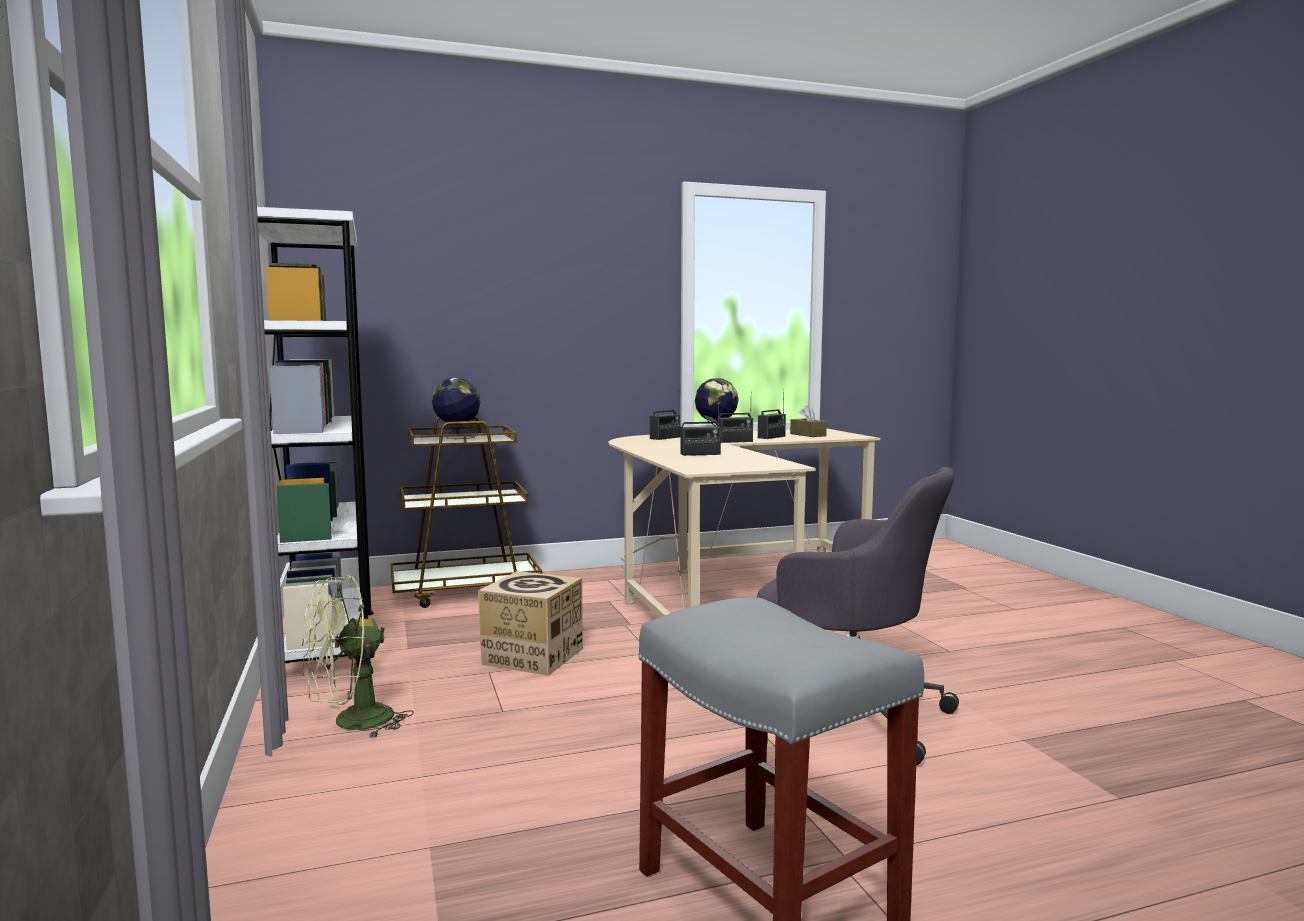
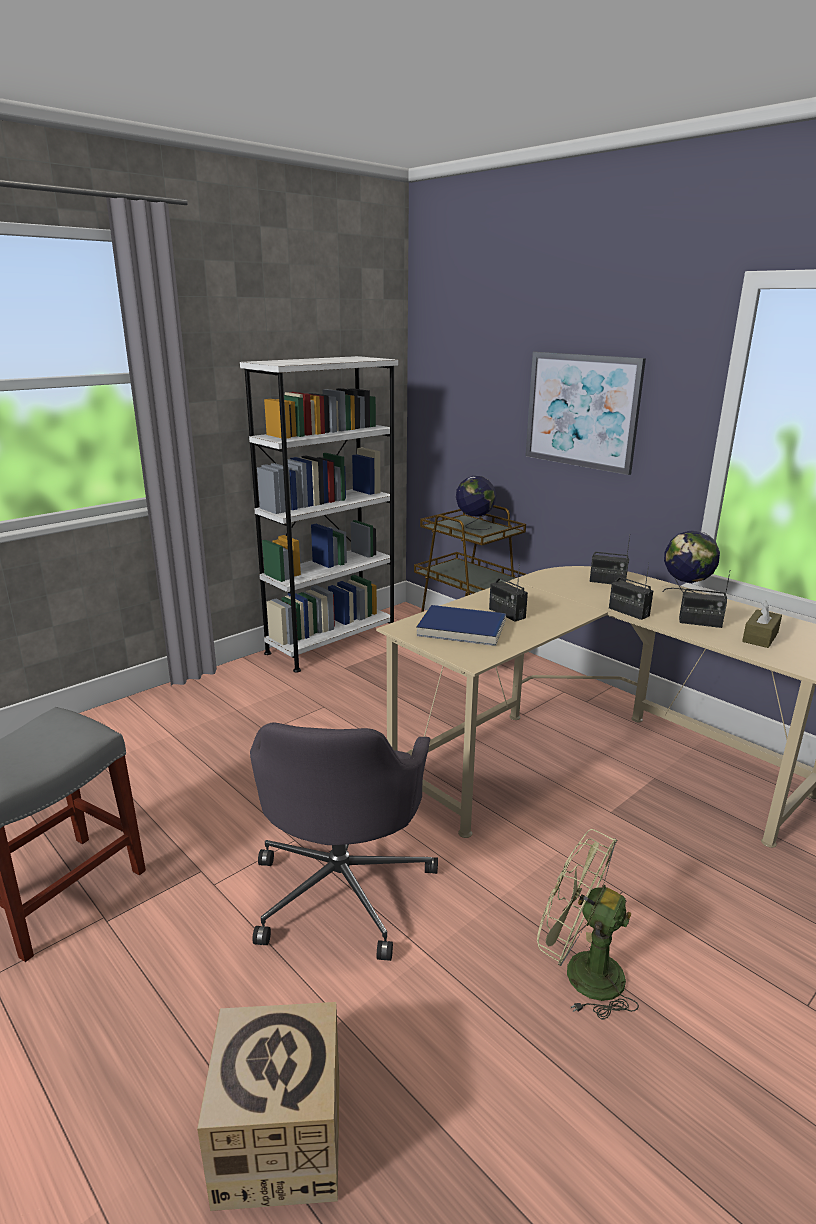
camera: 65 degrees right, 15 degrees up
green fan [301,575,414,739] -> green fan moved to [537,829,639,1020]
cardboard box [478,571,583,676] -> cardboard box moved to [197,1002,340,1211]
none -> blue book [416,605,506,646]
none -> picture [526,352,646,475]

